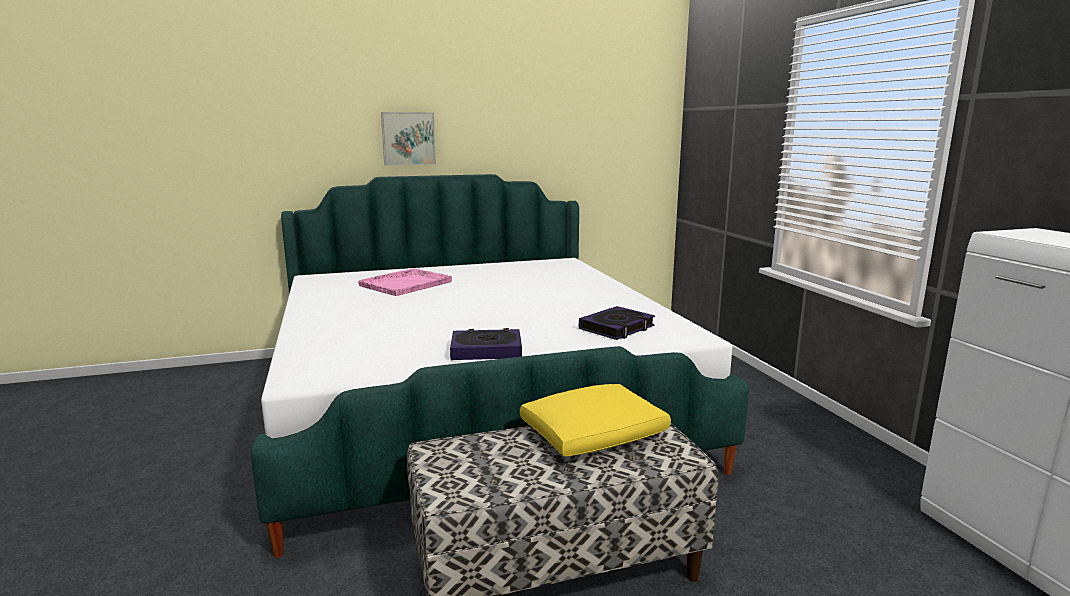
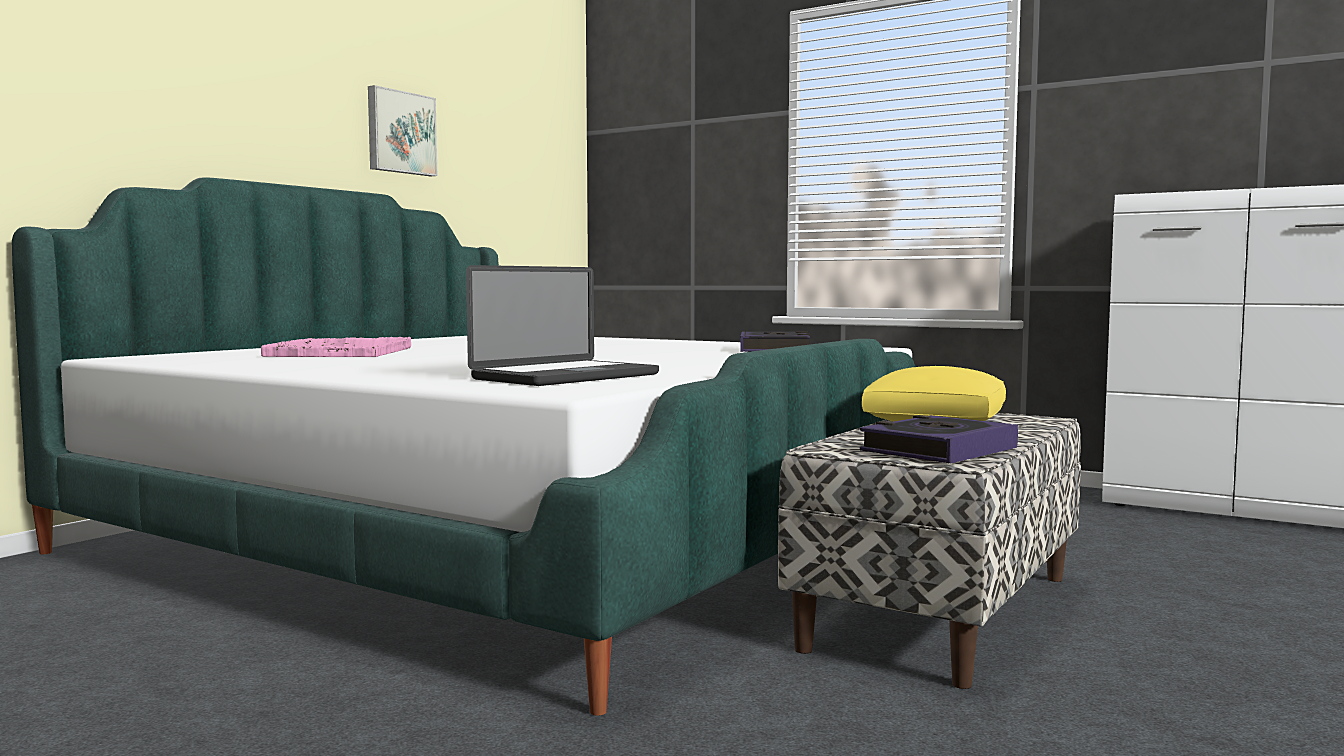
camera: 40 degrees left, 10 degrees down
picture [381,112,436,165] -> picture moved to [368,85,437,176]
book [450,328,522,360] -> book moved to [860,415,1018,463]
none -> laptop [466,265,659,386]

